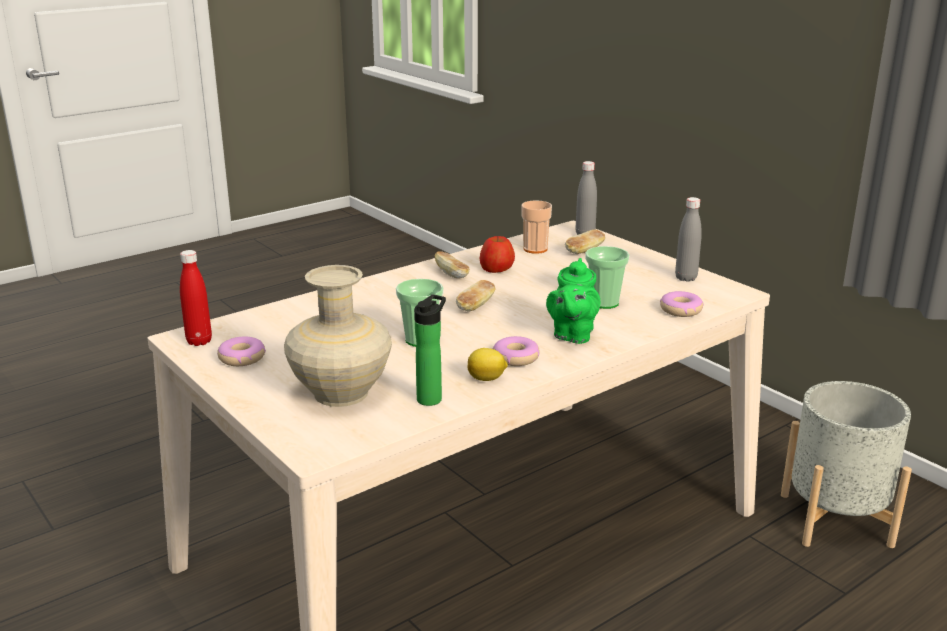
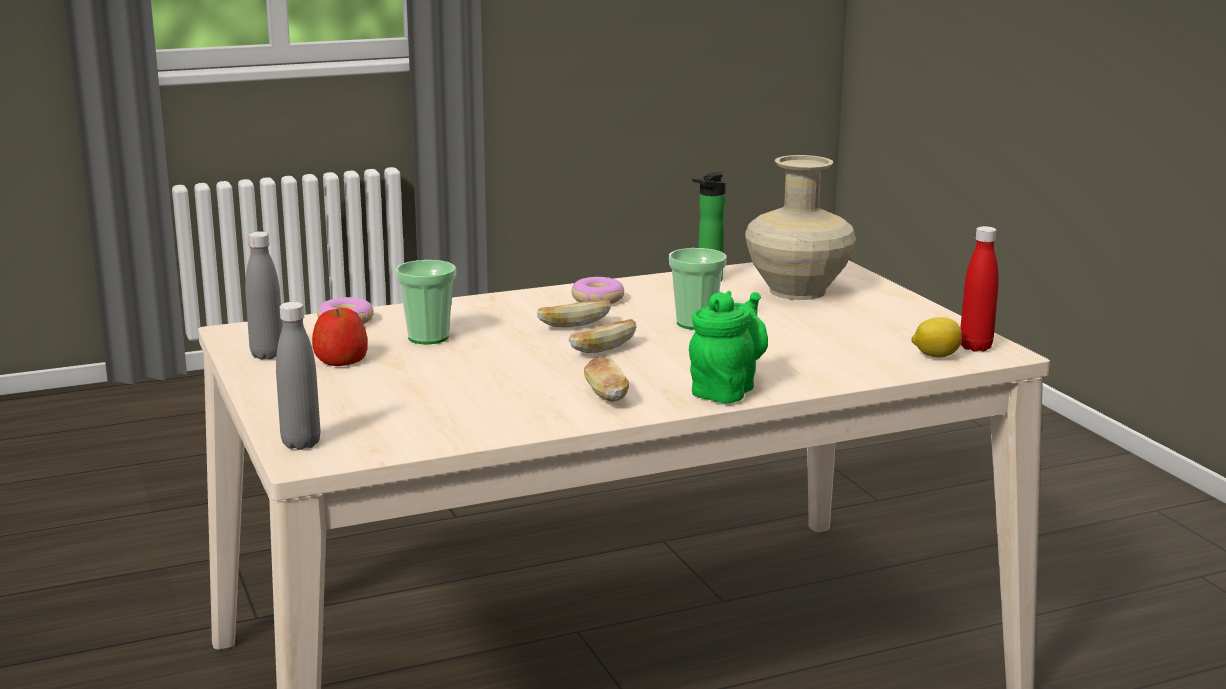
camera: 165 degrees left, 5 degrees down
donut [217,337,266,366] -> none
lemon [467,348,508,381] -> lemon moved to [911,317,962,357]
apple [480,236,515,273] -> apple moved to [312,308,368,366]
cup [521,200,552,254] -> none
green teapot [546,258,600,344] -> green teapot moved to [689,291,768,403]
bread [565,230,605,254] -> bread moved to [537,299,611,327]
grey planter [781,381,912,548] -> none

